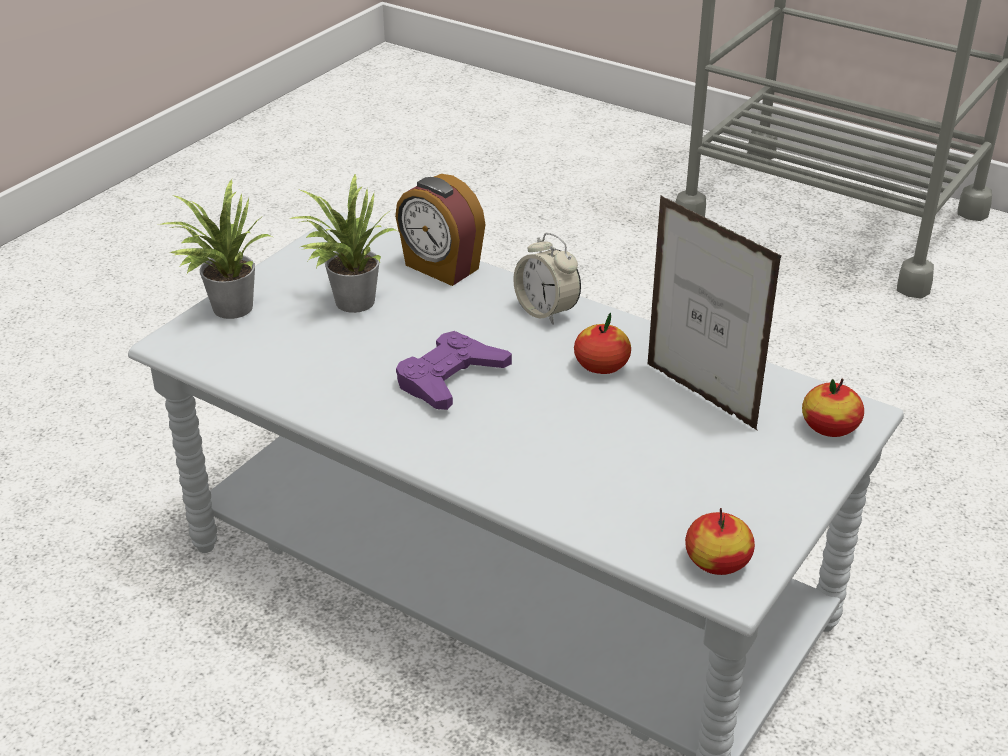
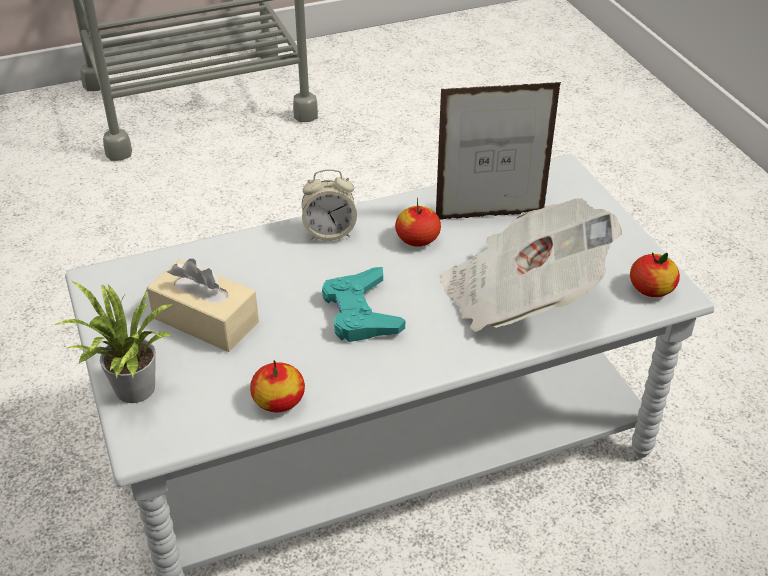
camera: 55 degrees left, 5 degrees up
potted plant [288,174,397,313] -> beige tissue box [147,259,259,352]
alarm clock [395,174,486,286] -> none
purple game controller [396,331,512,410] -> turquoise game controller [322,267,405,342]
apple [802,378,864,437] -> apple moved to [250,360,305,412]
none -> newspaper [440,198,622,332]

